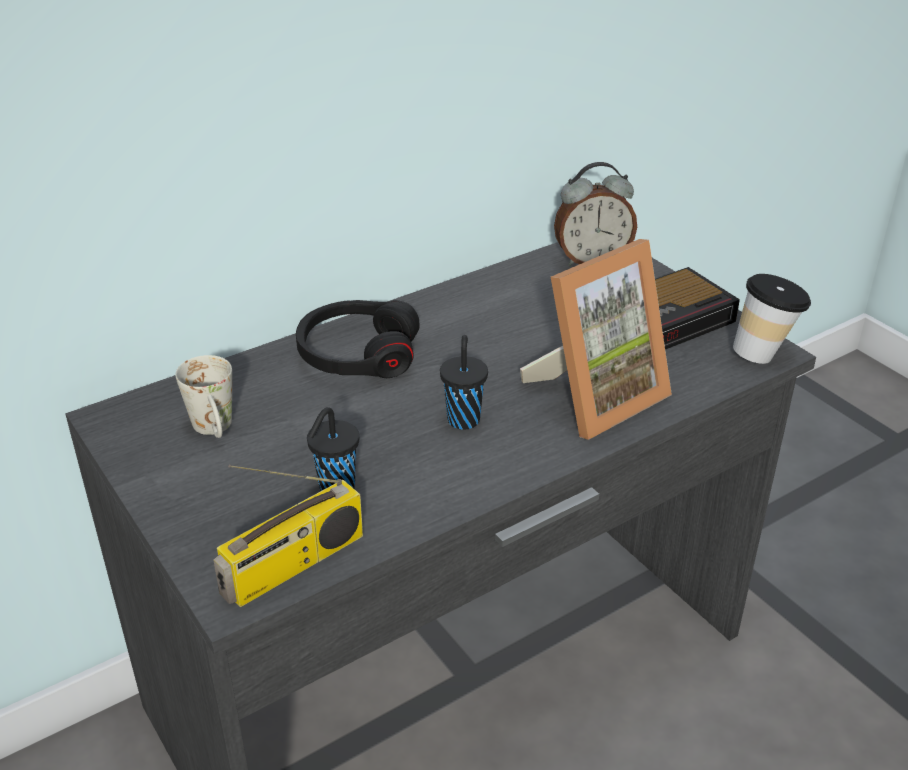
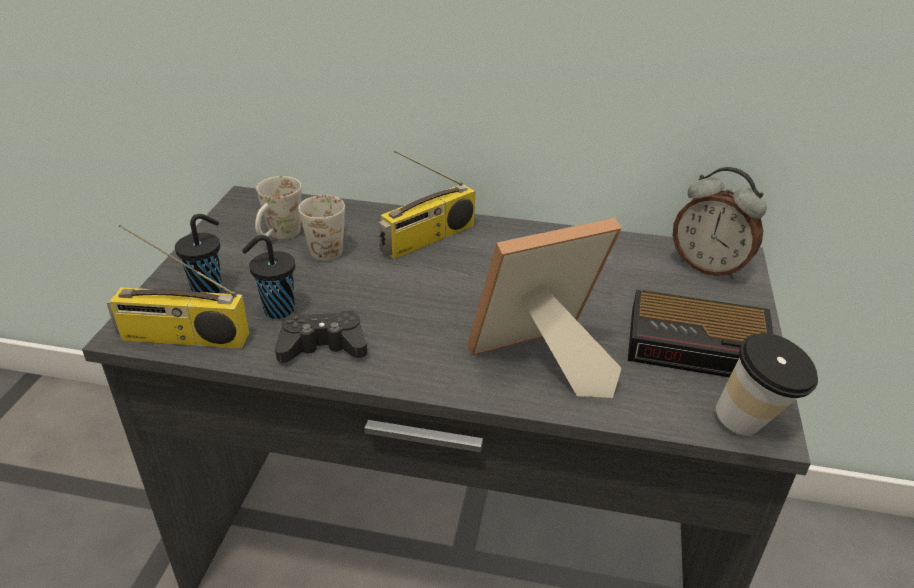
camera: 45 degrees right, 0 degrees up
black headphones [296,300,420,378] -> radio [379,151,475,259]
black cup [440,335,488,430] -> black cup moved to [175,214,222,293]
picture frame [520,239,672,440] -> picture frame turned 150 degrees clockwise [467,218,622,398]
none -> black game controller [275,310,367,363]
none -> white mug [298,195,345,261]

